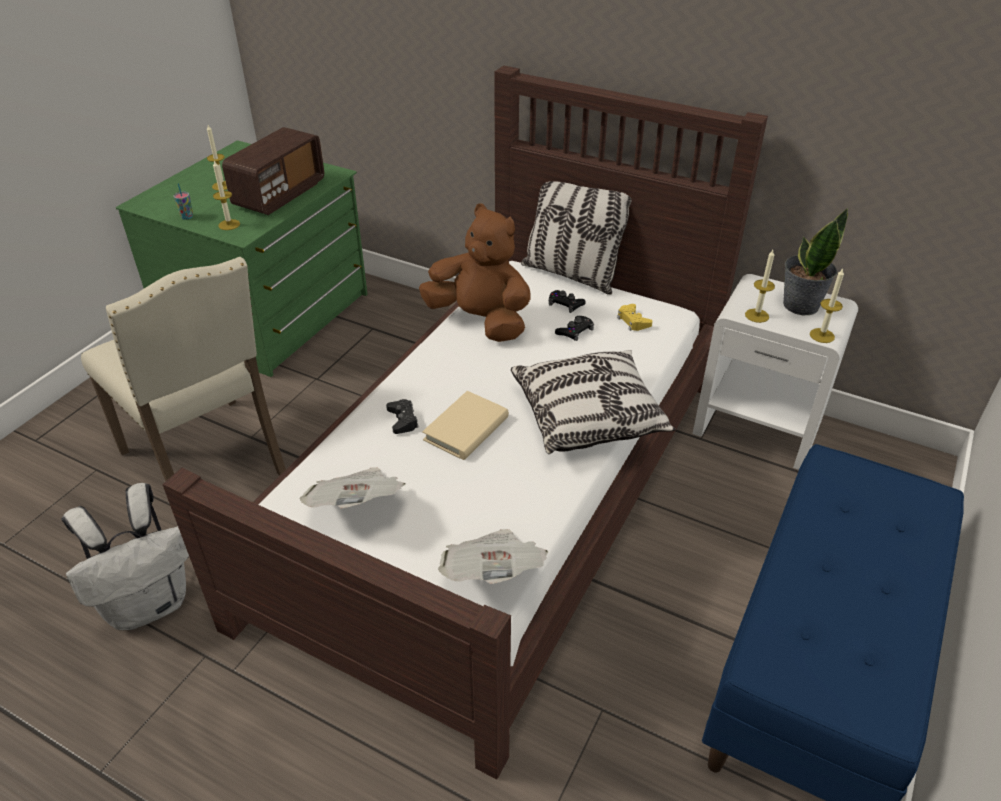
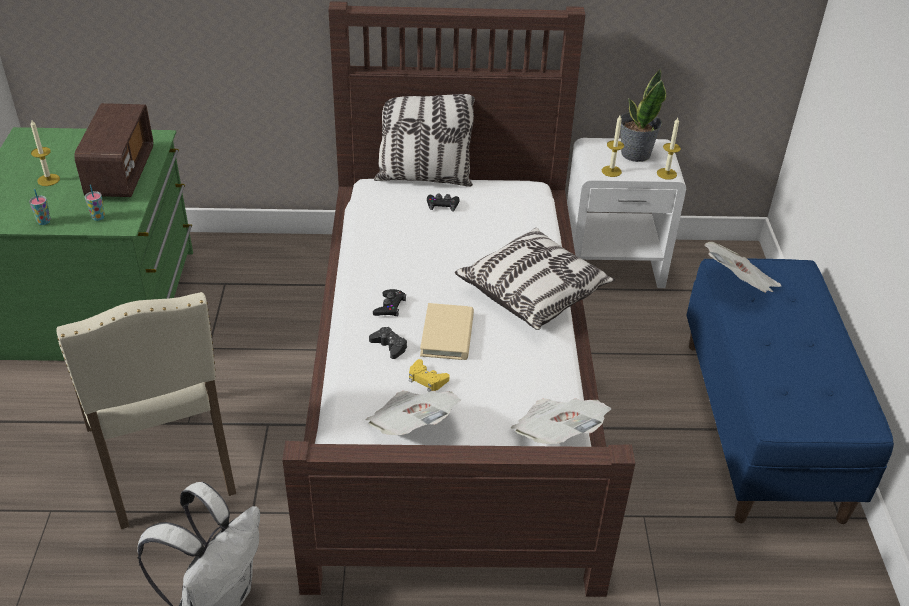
camera: 30 degrees left, 0 degrees up
beige chair [81,257,286,481] -> beige chair turned 45 degrees clockwise [56,292,236,529]
candle [213,160,240,230] -> cup [85,185,105,221]
brown plush toy [419,204,531,342] -> none
black game controller [555,316,594,341] -> black game controller moved to [373,289,406,316]
yellow game controller [617,304,652,331] -> yellow game controller moved to [409,359,449,392]
none -> newspaper [705,242,782,293]

